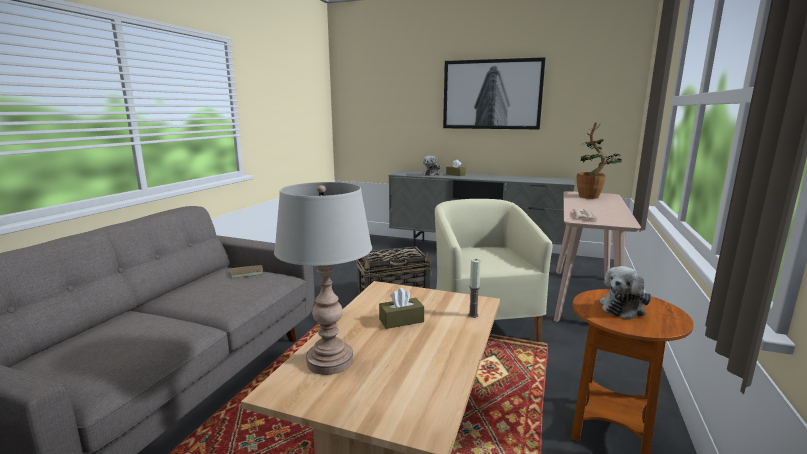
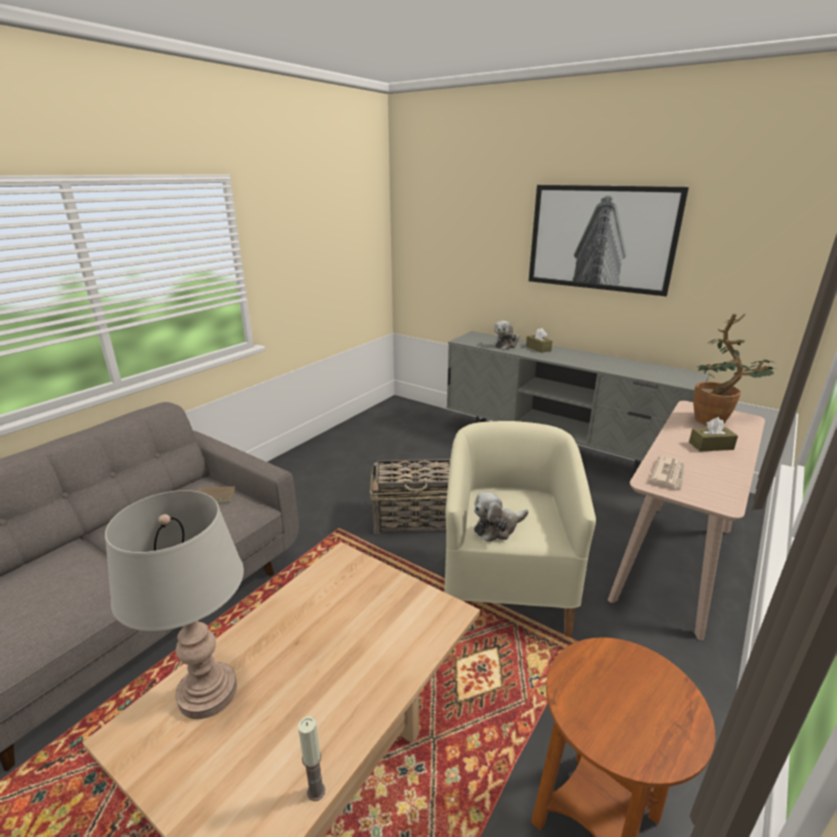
camera: 15 degrees right, 10 degrees up
brown tissue box [379,288,424,329] -> brown tissue box moved to [689,417,738,451]
candle [468,259,481,318] -> candle moved to [298,716,325,801]
plush toy [600,266,651,320] -> plush toy moved to [474,492,528,542]

